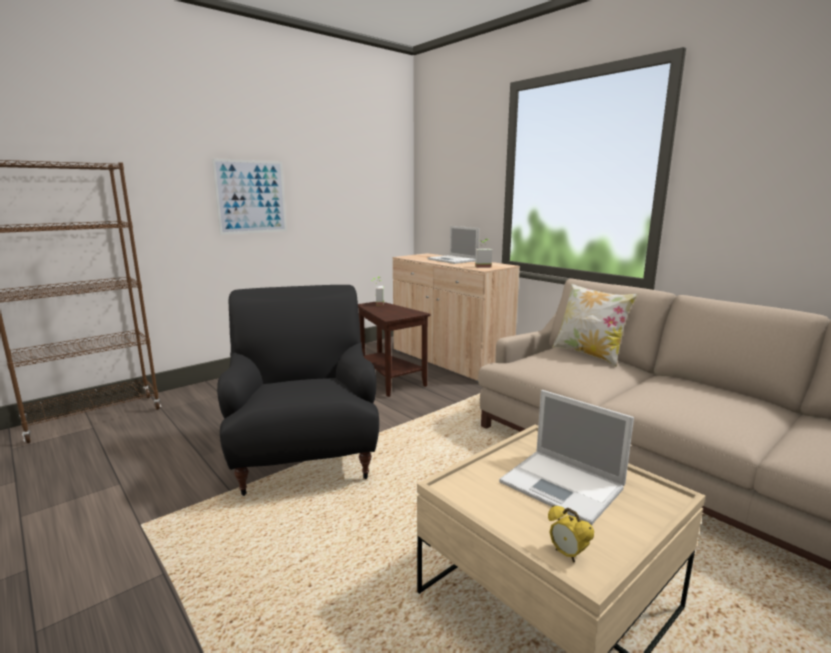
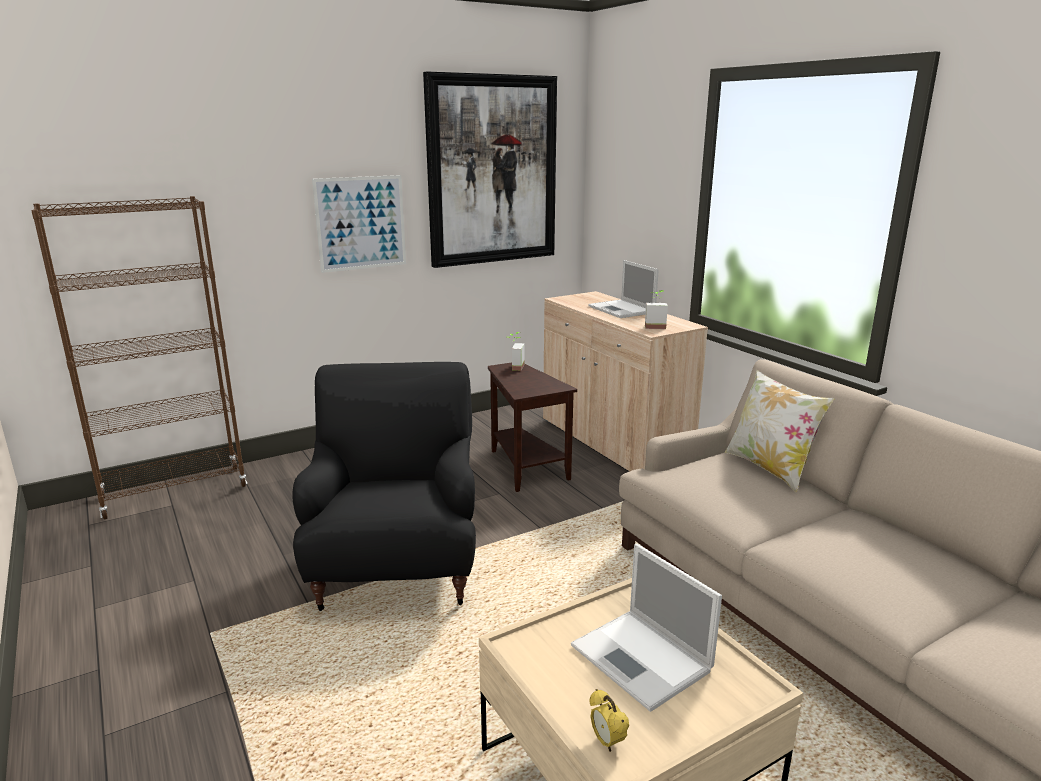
camera: 10 degrees right, 5 degrees up
none -> picture [423,72,557,268]

